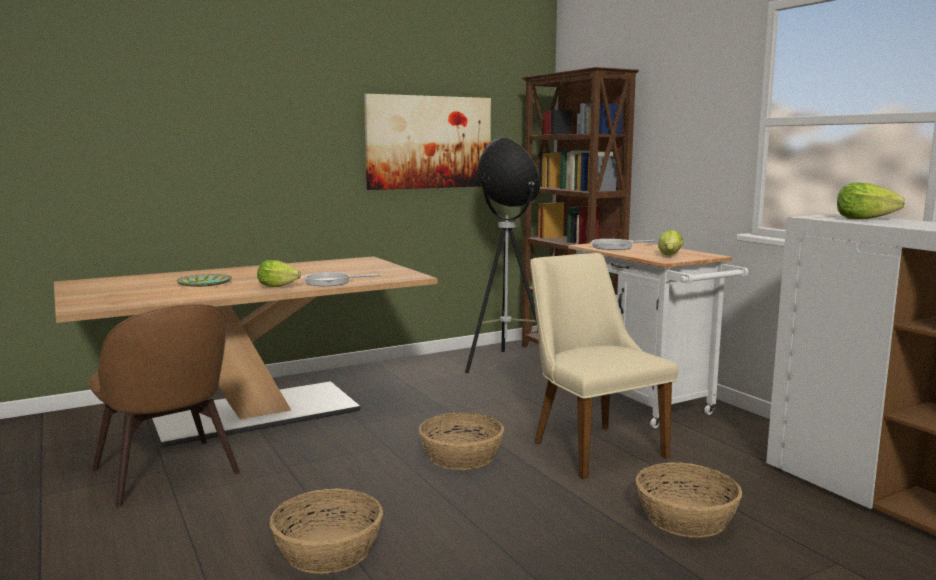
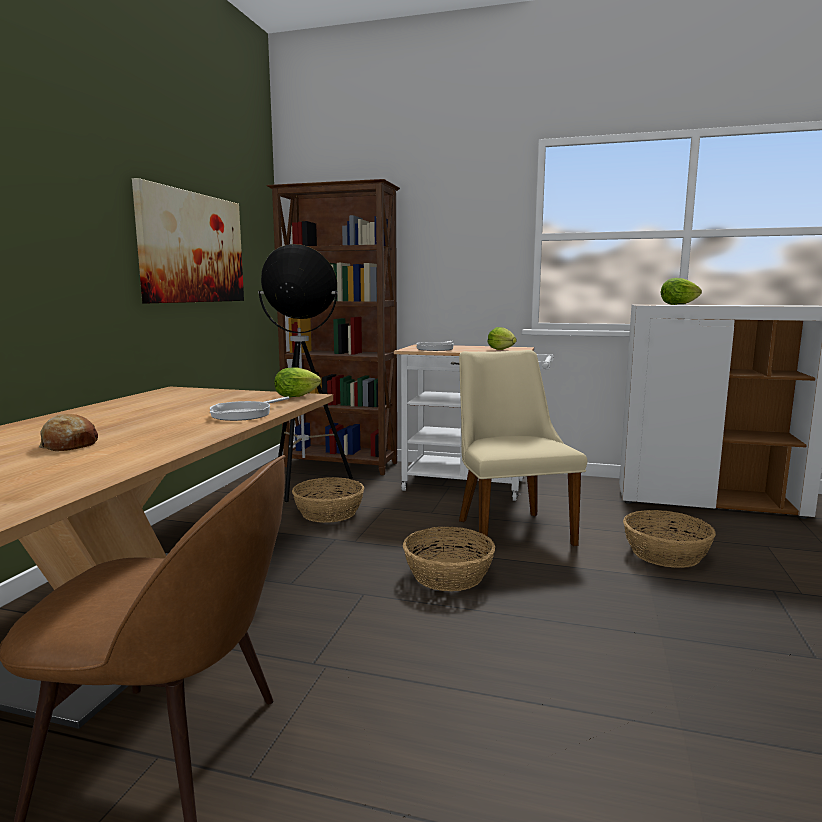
camera: 45 degrees left, 0 degrees up
plate [176,274,232,287] -> bread [39,414,98,451]
lettuce [257,260,301,287] -> lettuce moved to [274,367,321,398]
basket [269,488,383,574] -> basket moved to [292,477,364,523]
beige chair [530,253,679,479] -> beige chair turned 60 degrees clockwise [459,350,587,555]

